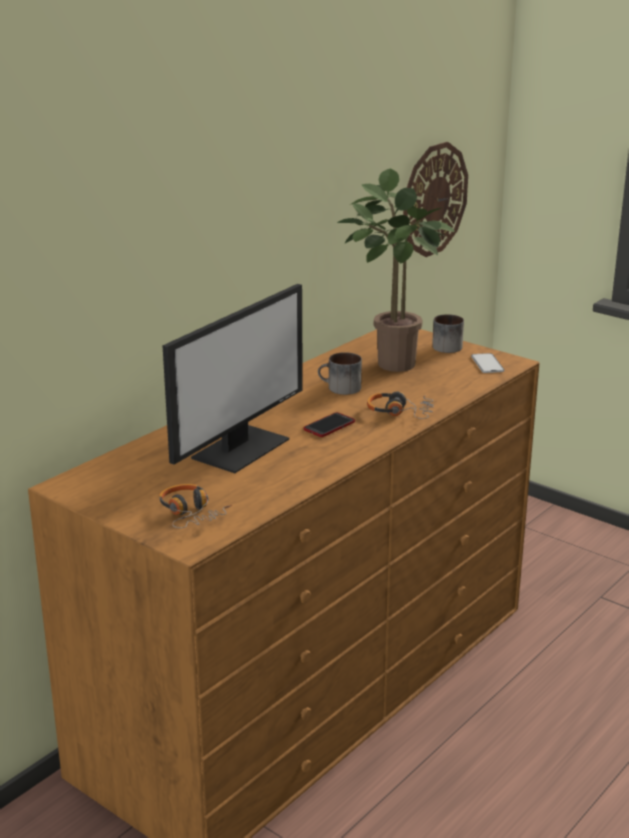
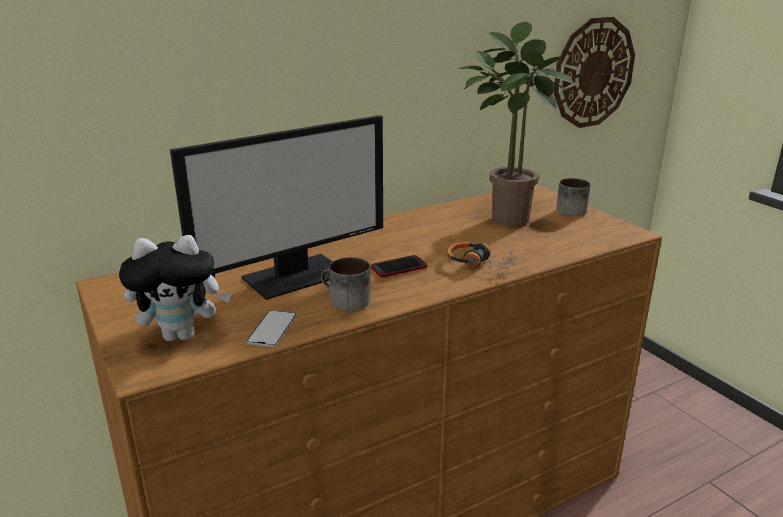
camera: 20 degrees right, 0 degrees up
headphones [159,484,232,528] -> plush toy [119,235,232,341]
mug [318,352,362,395] -> mug moved to [321,257,371,311]
phone [471,353,504,373] -> phone moved to [247,310,297,347]

